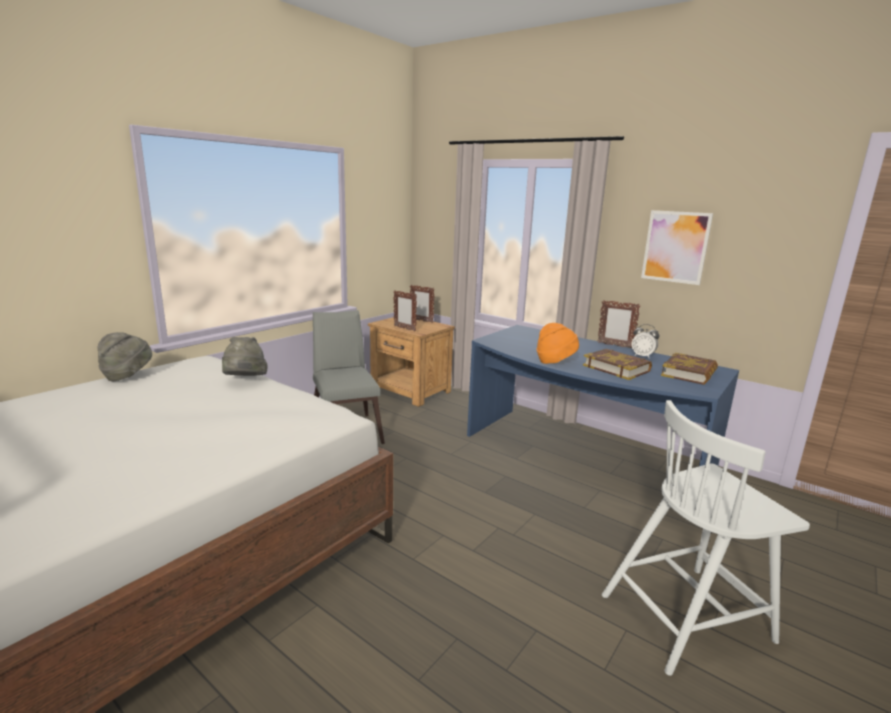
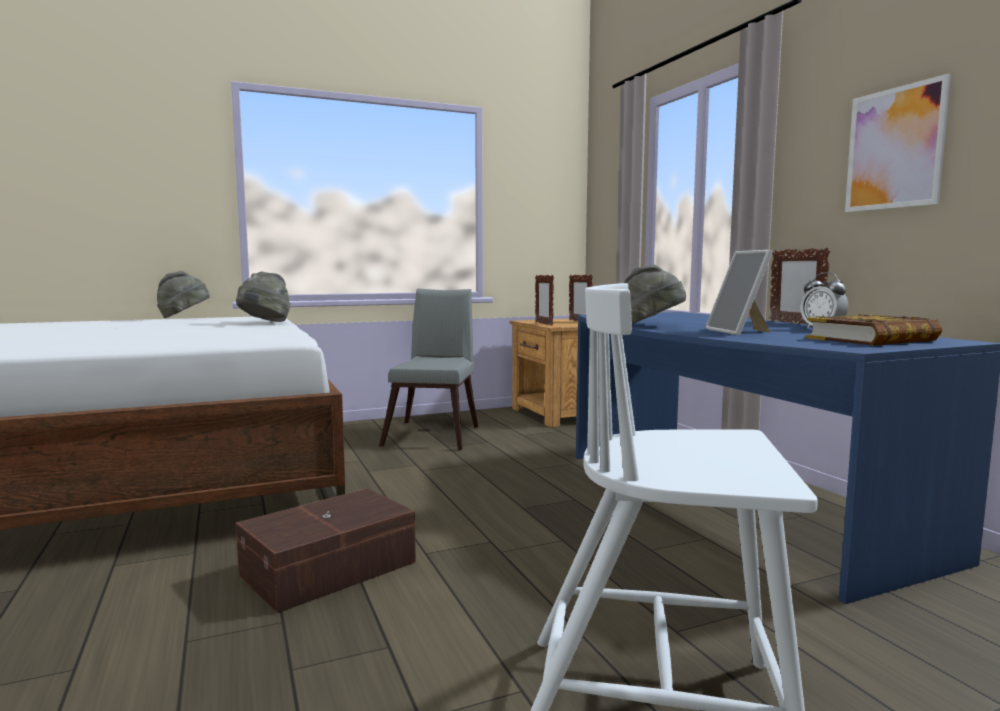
camera: 30 degrees right, 10 degrees down
orange hat [537,323,579,364] -> grey hat [624,265,686,324]
book [583,349,652,380] -> picture frame [706,250,773,335]
none -> brown storage box [236,488,416,613]

